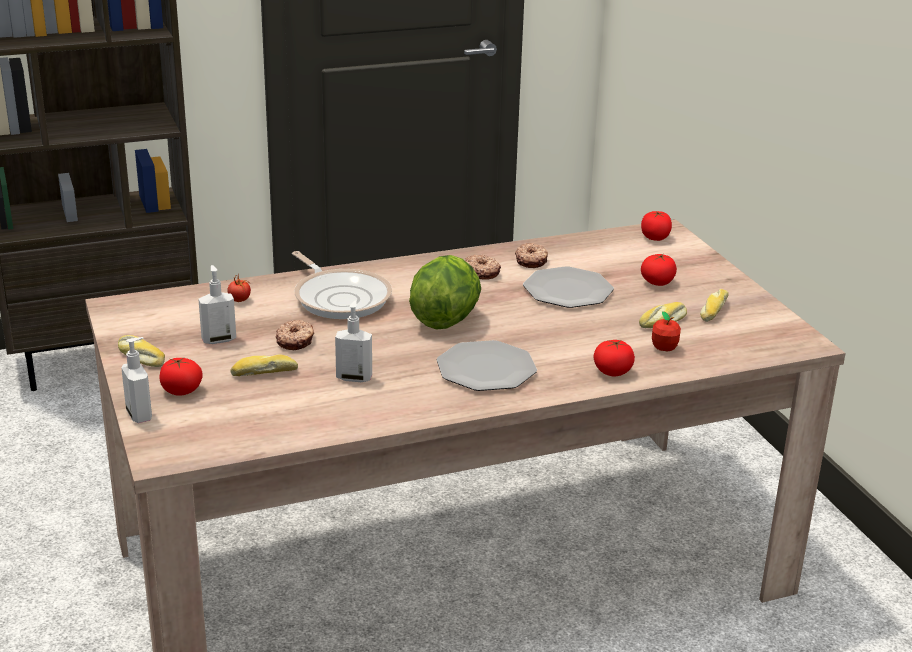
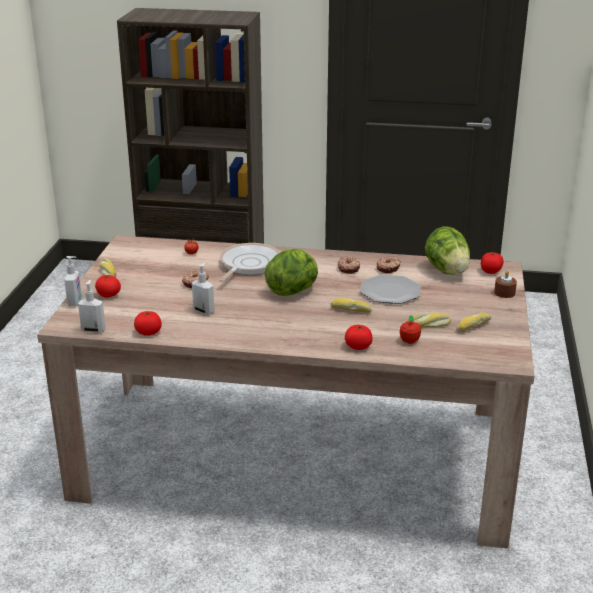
camera: 30 degrees right, 0 degrees up
soap dispenser [198,265,236,344] -> soap dispenser moved to [78,280,105,333]
bread [230,354,298,376] -> bread moved to [331,298,372,313]
frying pan [292,251,392,319] -> frying pan turned 150 degrees counterclockwise [219,243,281,282]
plate [437,340,537,391] -> none
tomato [641,254,677,286] -> tomato moved to [134,311,162,336]
none -> lettuce [425,226,470,274]
none -> brown candle [494,271,517,298]

